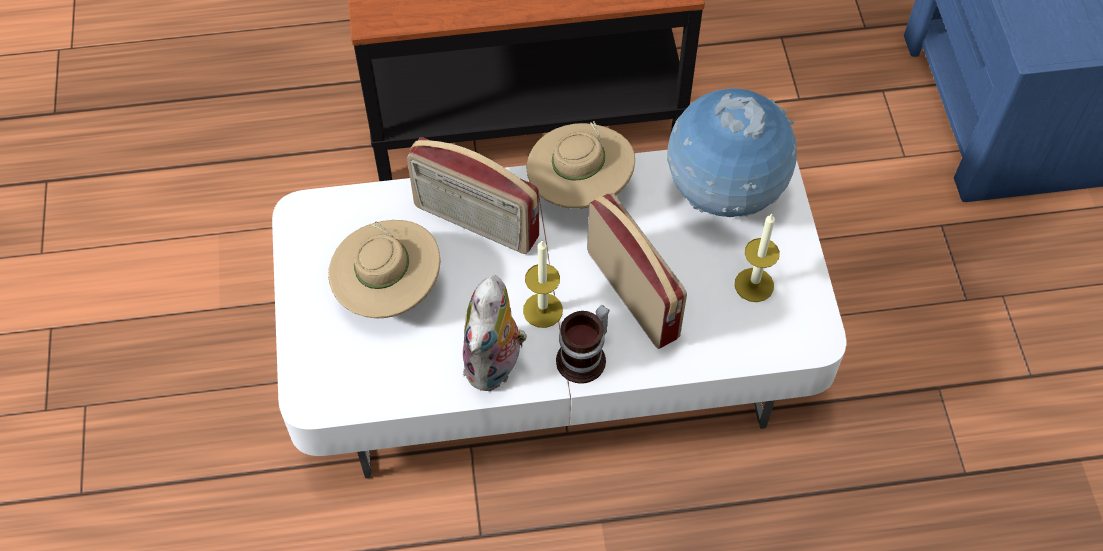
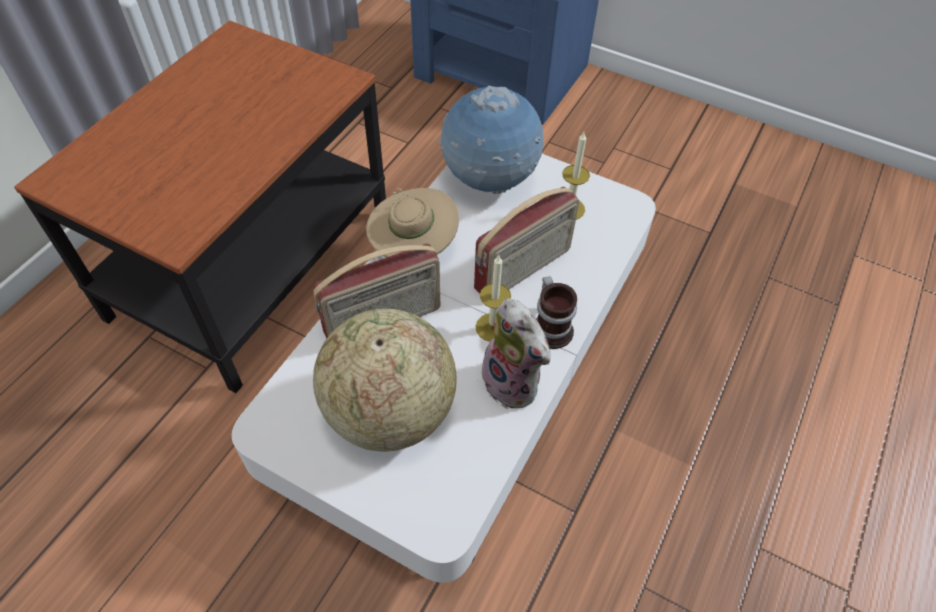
camera: 55 degrees left, 5 degrees down
beige hat [328,220,441,319] -> globe [313,309,457,452]
radio [587,193,687,349] -> radio turned 135 degrees clockwise [474,187,579,293]

